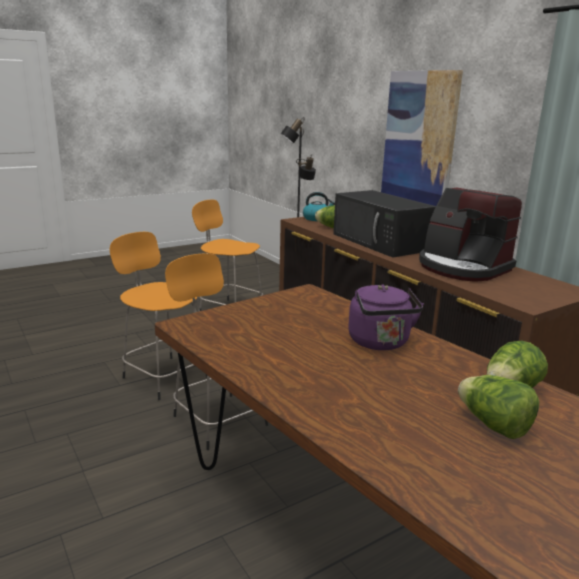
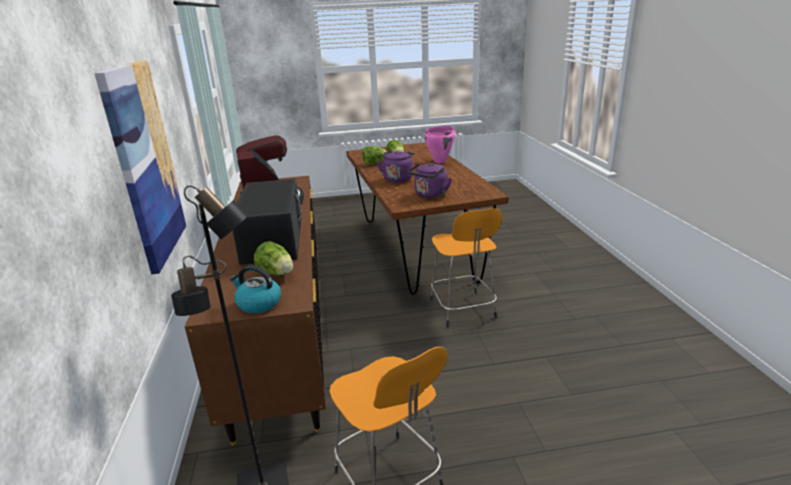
camera: 155 degrees left, 5 degrees up
orange stool [110,232,207,400] -> none
none -> purple kettle [408,163,452,198]
none -> pink cooking pot [424,126,455,163]

